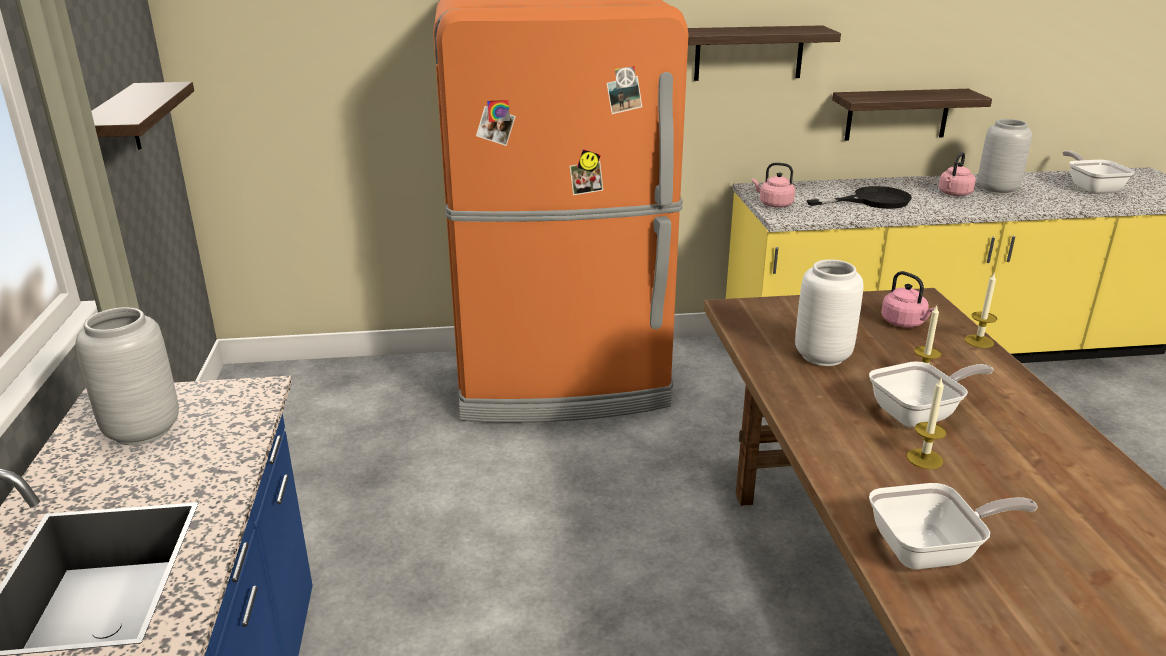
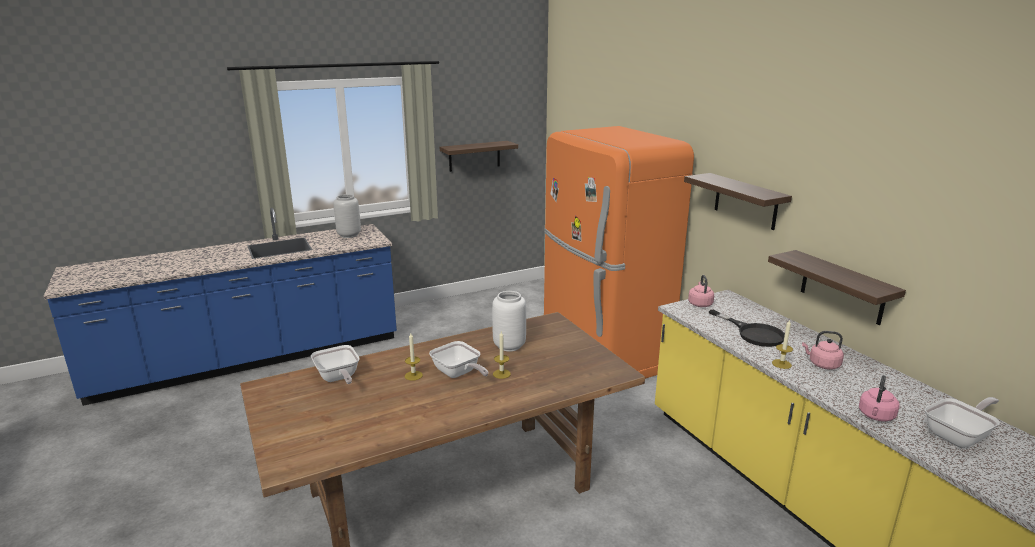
camera: 70 degrees right, 5 degrees down
pink kettle [881,271,935,328] -> pink kettle moved to [859,375,900,421]
candle [964,273,997,348] -> candle moved to [772,319,793,369]
grey vase [978,119,1032,195] -> none

